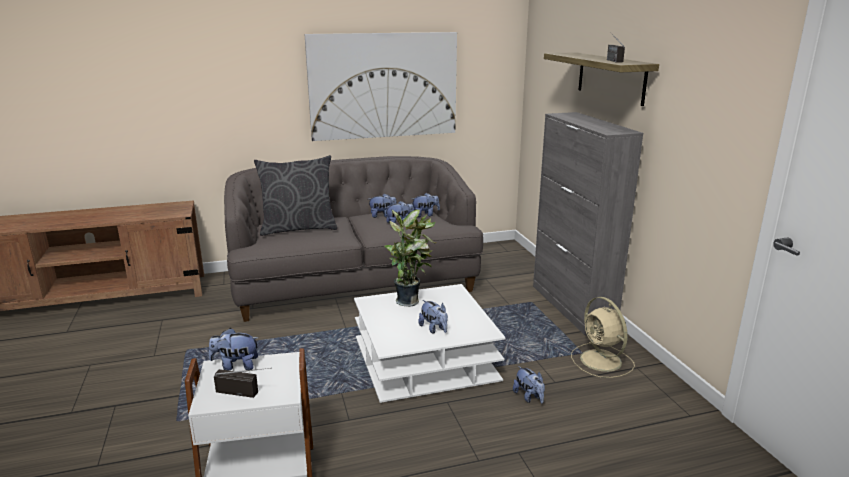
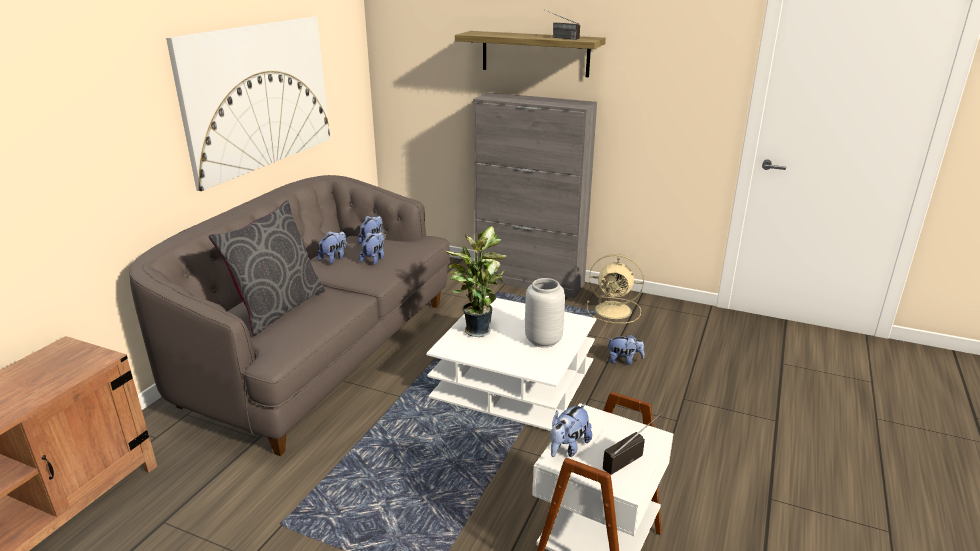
camera: 50 degrees left, 5 degrees up
plush toy [418,300,448,334] -> grey vase [525,278,565,348]

